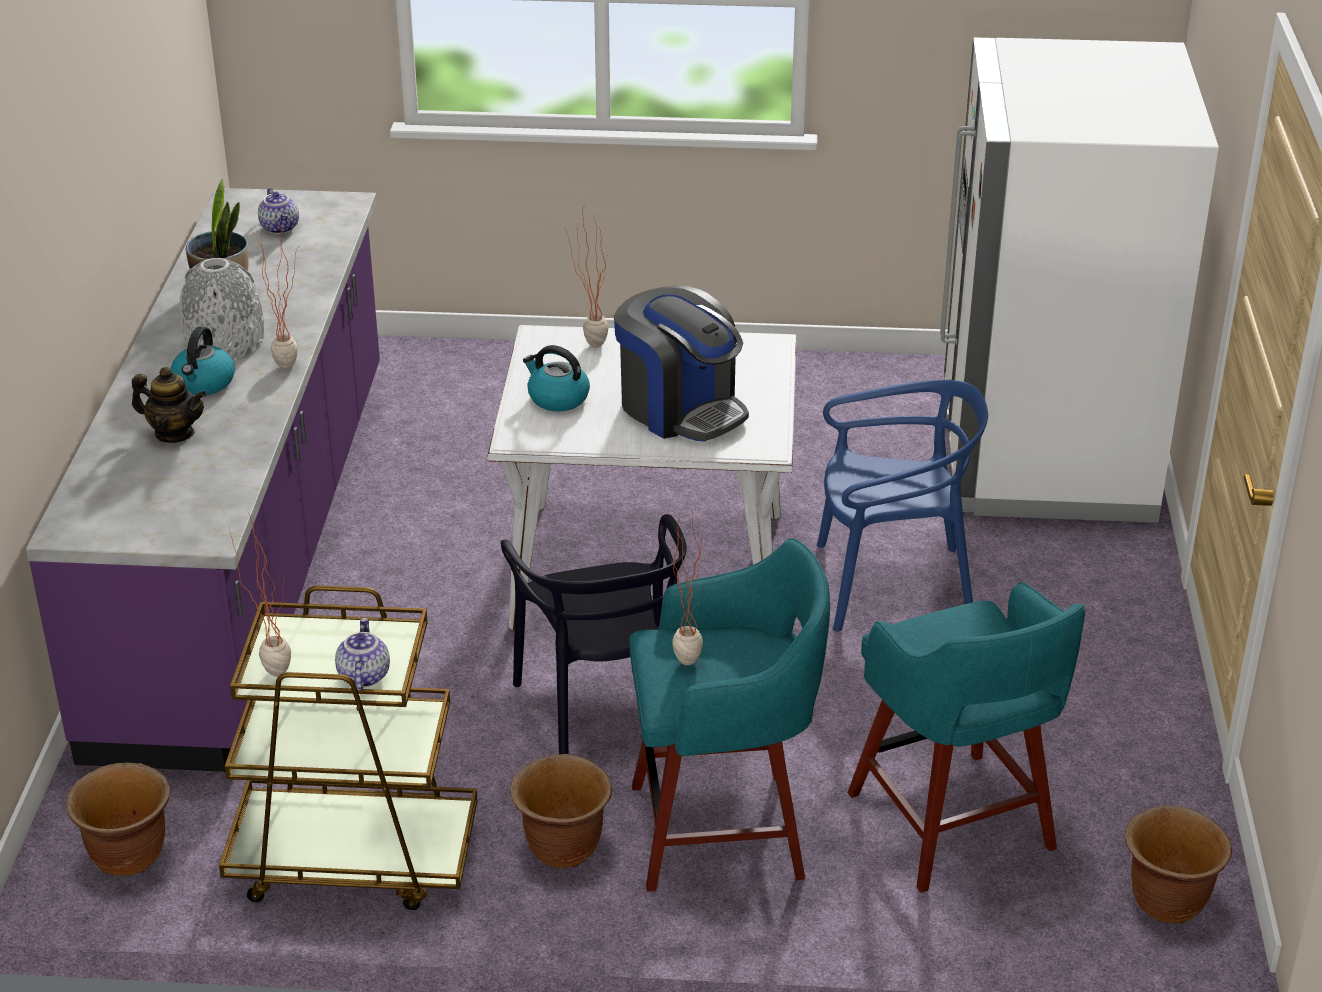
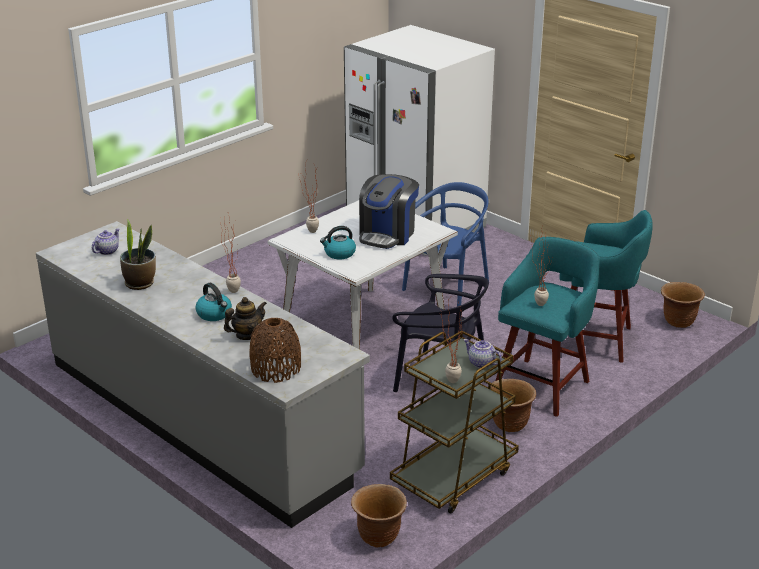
camera: 50 degrees left, 5 degrees down
purple counter [26,188,380,772] -> grey counter [36,221,370,528]
grey vase [179,258,264,358] -> none
teapot [258,188,299,234] -> teapot turned 75 degrees counterclockwise [92,229,120,255]
coffee machine [614,285,749,442] -> coffee machine turned 120 degrees clockwise [359,174,419,249]
none -> brown vase [249,318,301,383]

